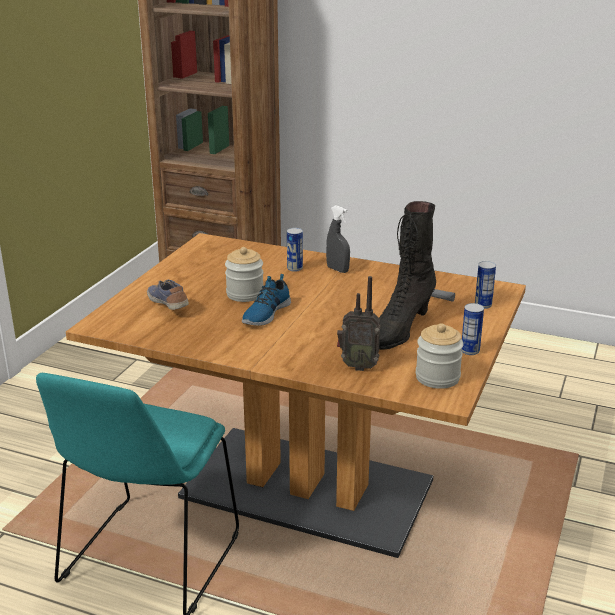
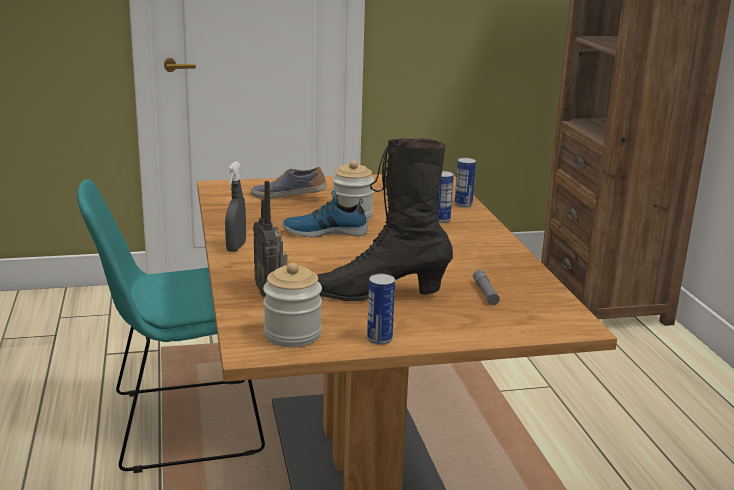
camera: 55 degrees right, 5 degrees down
shoe [147,279,189,310] -> shoe turned 105 degrees counterclockwise [251,167,327,199]
grey spray bottle [326,205,350,273] -> grey spray bottle moved to [225,161,246,252]
can [475,261,496,309] -> can moved to [455,158,476,208]

